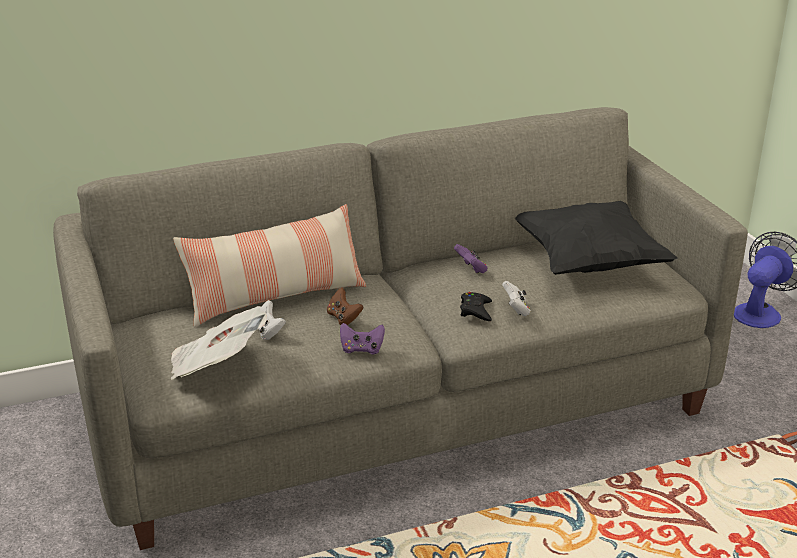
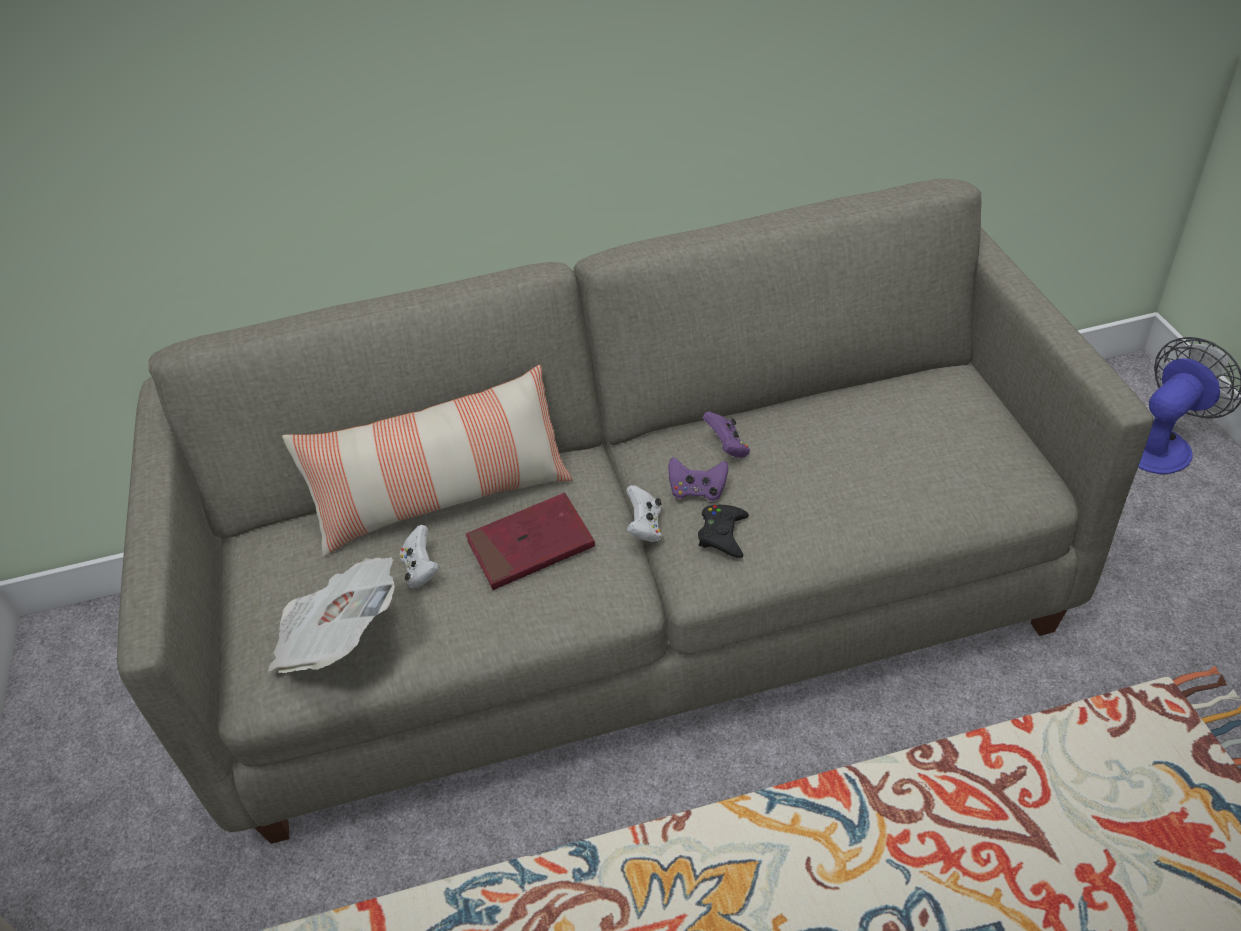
camera: 10 degrees right, 15 degrees up
brown game controller [327,288,363,325] -> red book [466,493,595,590]
purple game controller [340,323,385,354] -> purple game controller moved to [668,457,728,501]
white game controller [502,281,531,316] -> white game controller moved to [626,485,662,542]
black pillow [515,201,678,275] -> none

